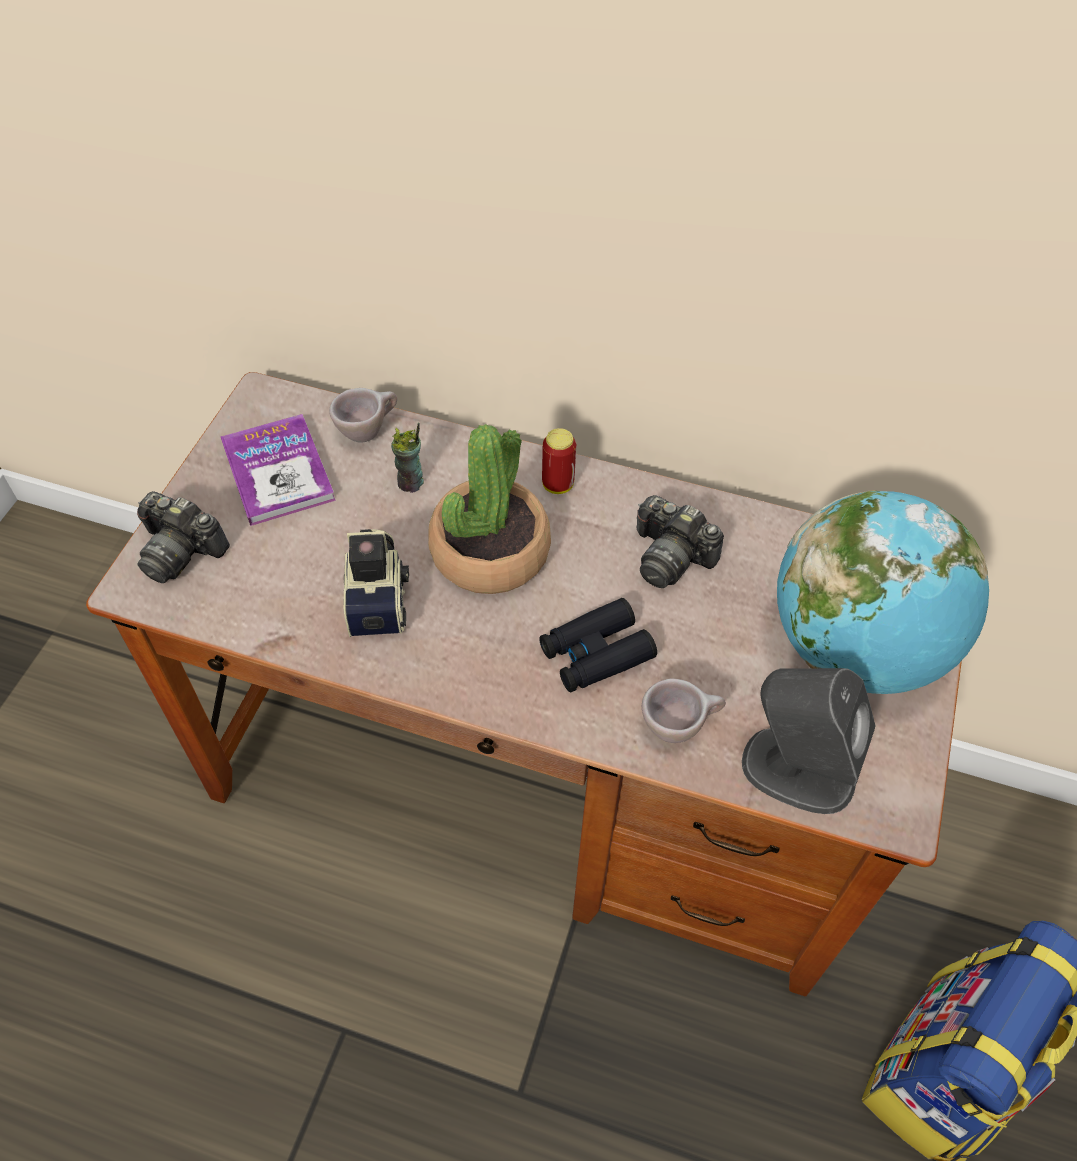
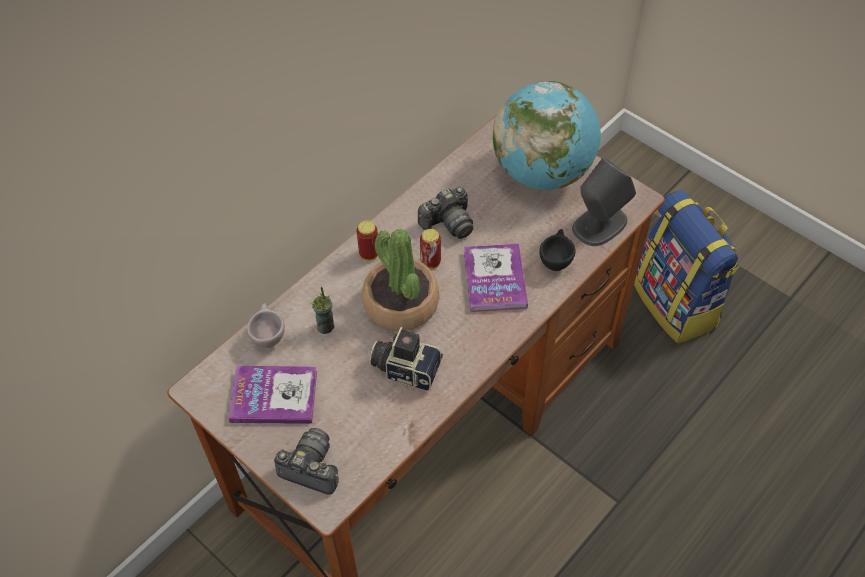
camera: 65 degrees left, 0 degrees up
camera [137,491,230,583] -> camera turned 120 degrees counterclockwise [274,428,339,495]
black binoculars [539,598,657,692] -> book [464,244,528,312]
beige cup [642,678,726,743] -> black cup [539,229,576,271]
none -> can [420,229,441,269]

